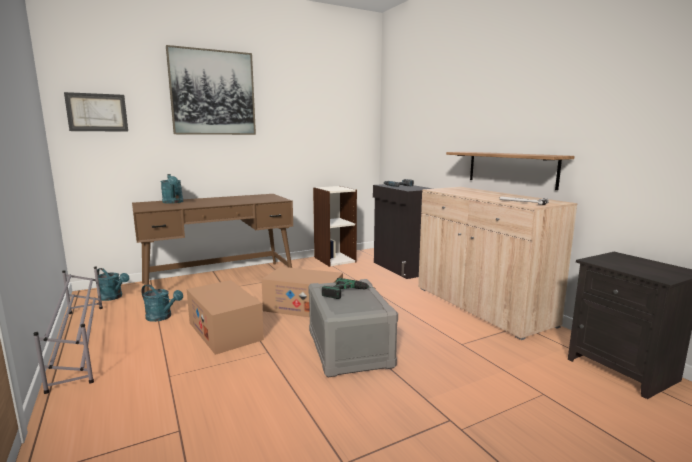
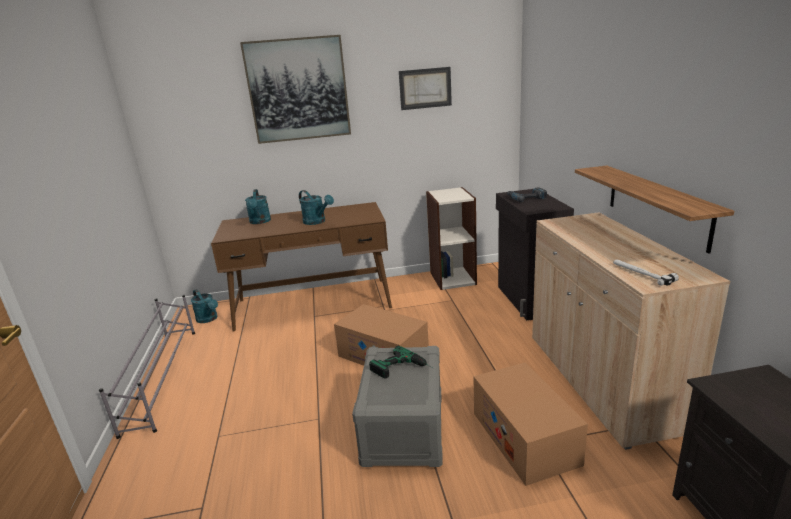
camera: 20 degrees right, 10 degrees up
picture [64,92,128,132] -> picture moved to [399,67,452,110]
turquoise watering can [142,284,183,322] -> turquoise watering can moved to [299,190,334,225]
cardboard box [187,280,264,355] -> cardboard box moved to [473,362,588,486]

